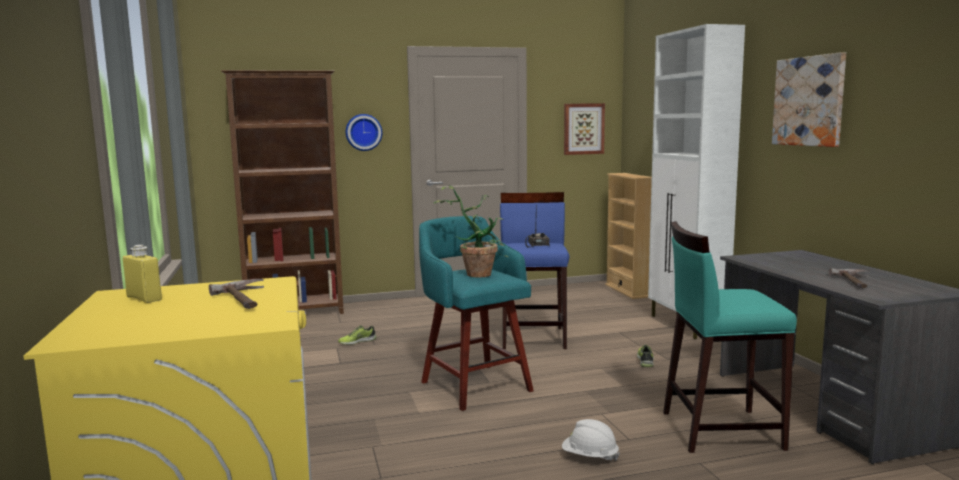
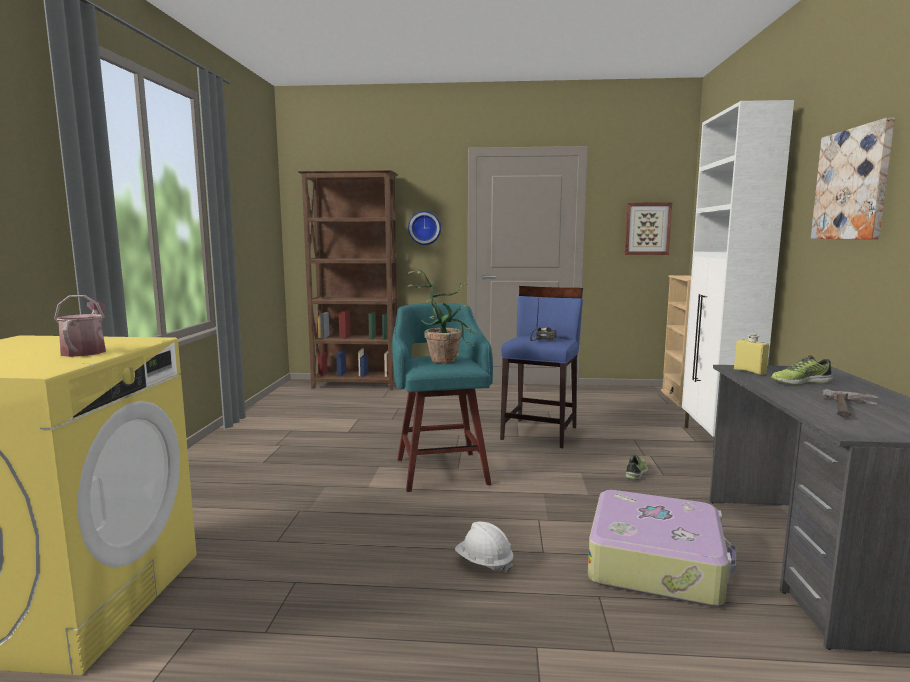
camera: 20 degrees right, 0 degrees up
yellow bottle [123,245,162,303] -> yellow bottle moved to [734,333,769,375]
hammer [209,279,264,309] -> watering can [54,295,106,357]
shoe [338,325,377,345] -> shoe moved to [771,355,833,385]
turquoise stool [663,221,797,453] -> suitcase [588,490,736,606]

